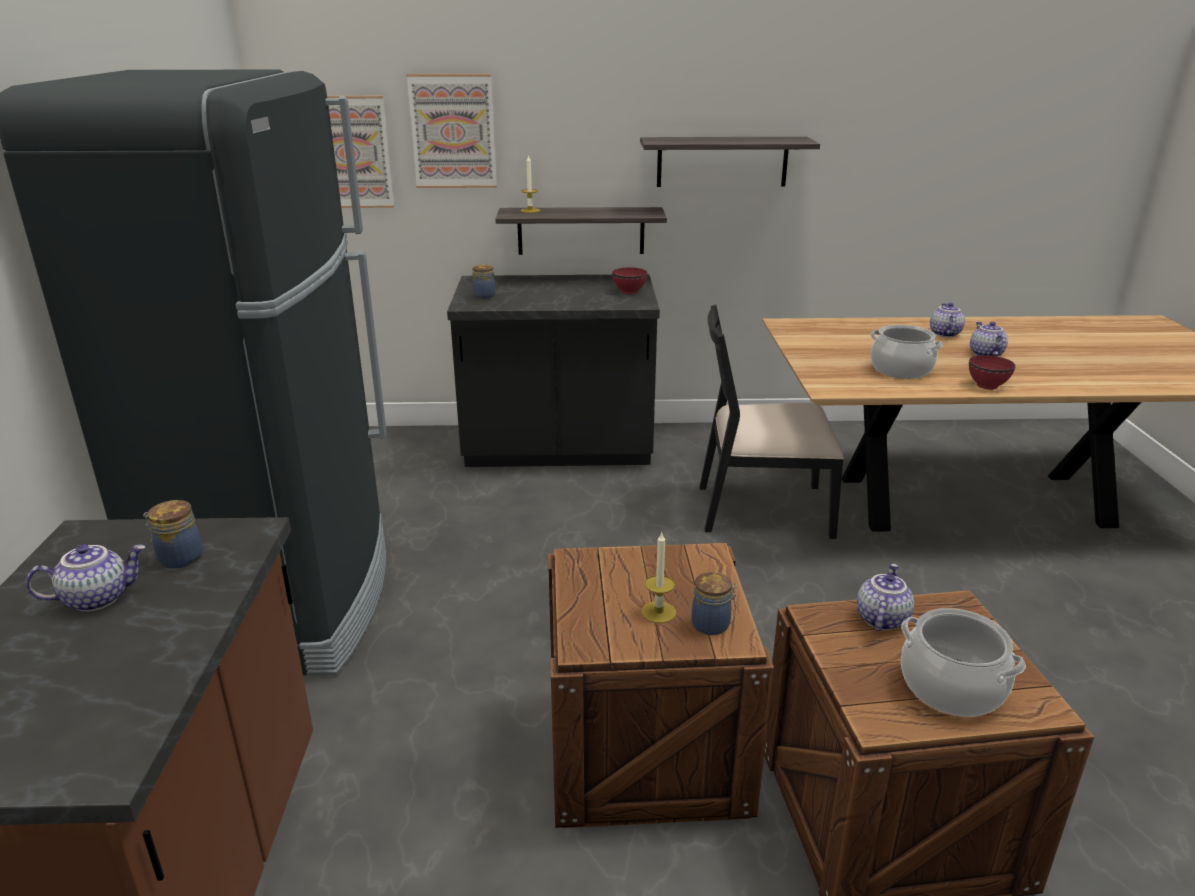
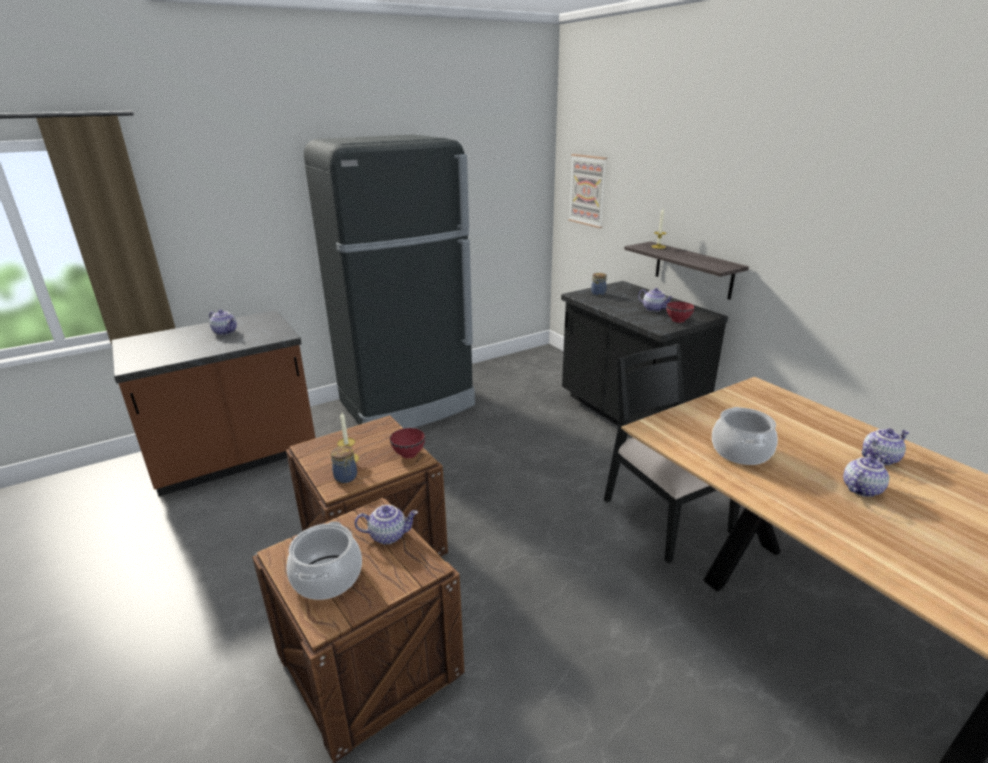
camera: 60 degrees right, 0 degrees up
jar [143,500,203,569] -> none
picture [406,74,497,188] -> none
shelf [640,137,820,187] -> none
red bowl [969,355,1016,390] -> red bowl moved to [390,428,425,458]
none -> teapot [638,288,673,312]

